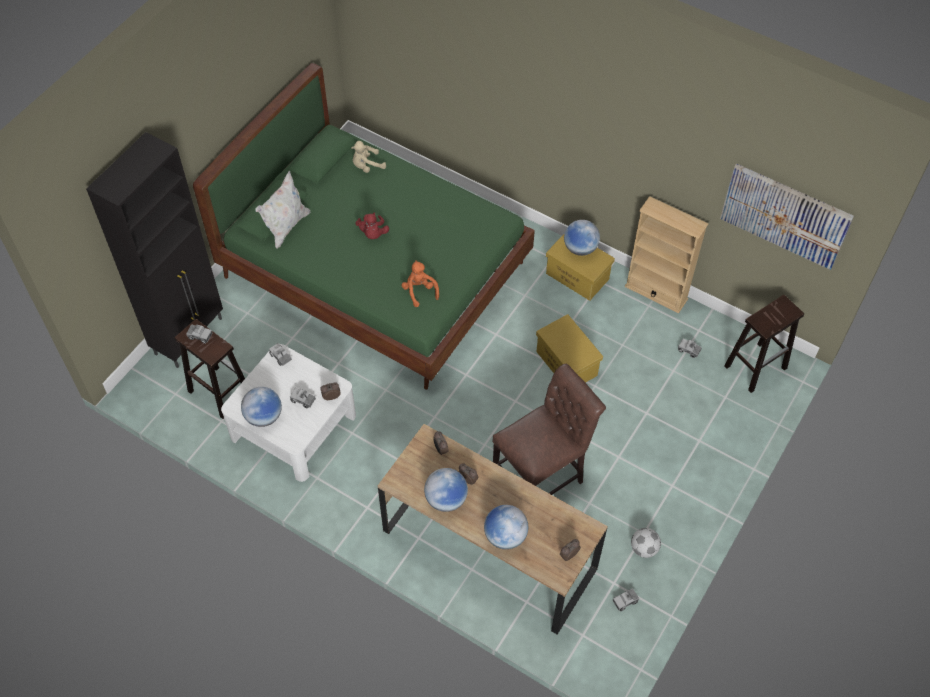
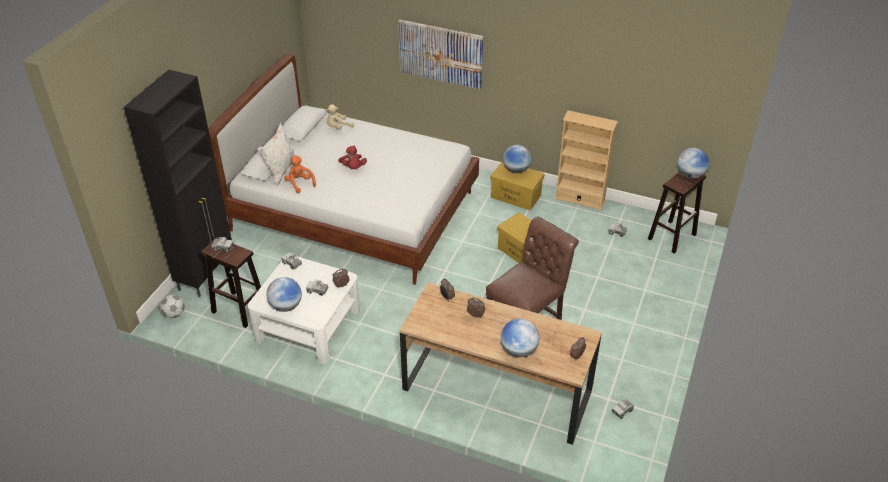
camera: 10 degrees left, 15 degrees down
green bed [193,63,535,390] -> white bed [208,54,479,285]
orange plush toy [401,260,439,307] -> orange plush toy moved to [284,156,316,193]
globe [424,468,468,512] -> globe moved to [677,148,709,179]
football [631,528,661,558] -> football moved to [160,294,185,318]
picture [720,163,854,270] -> picture moved to [398,19,483,90]

